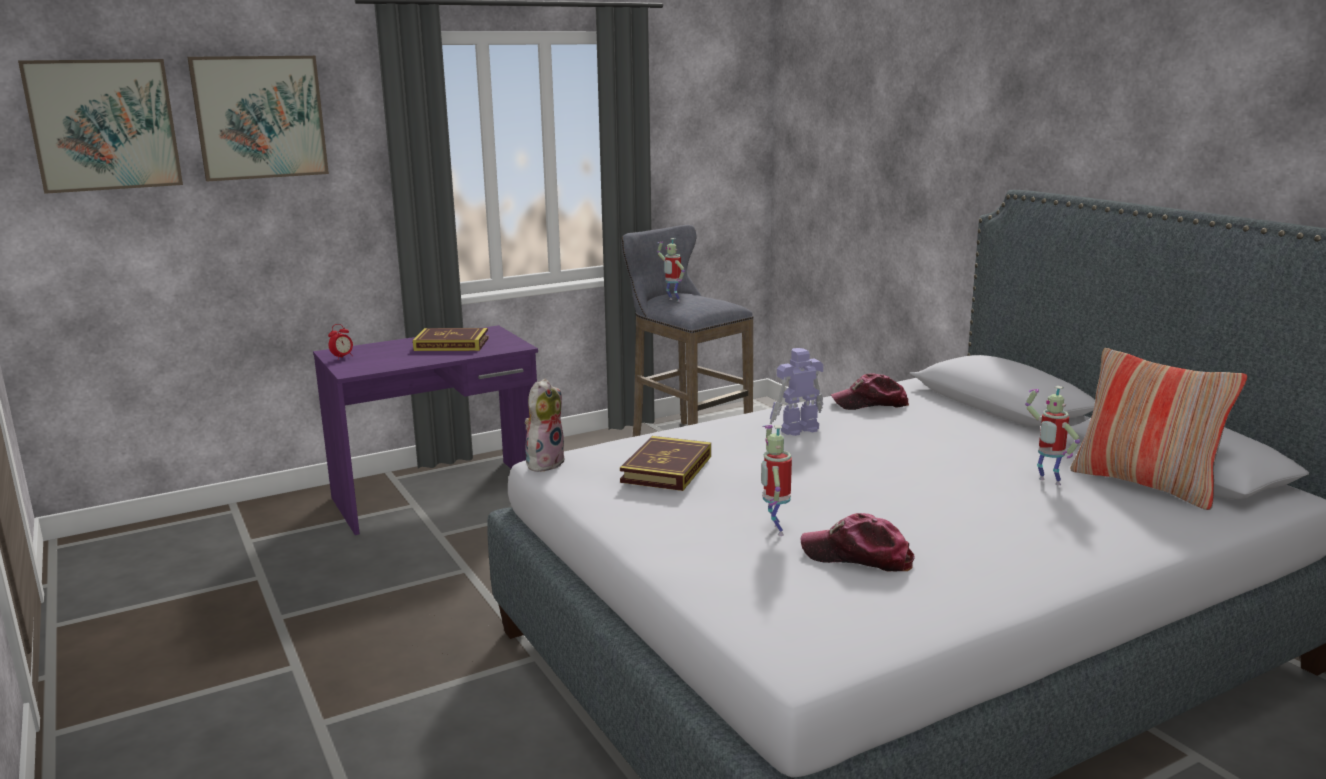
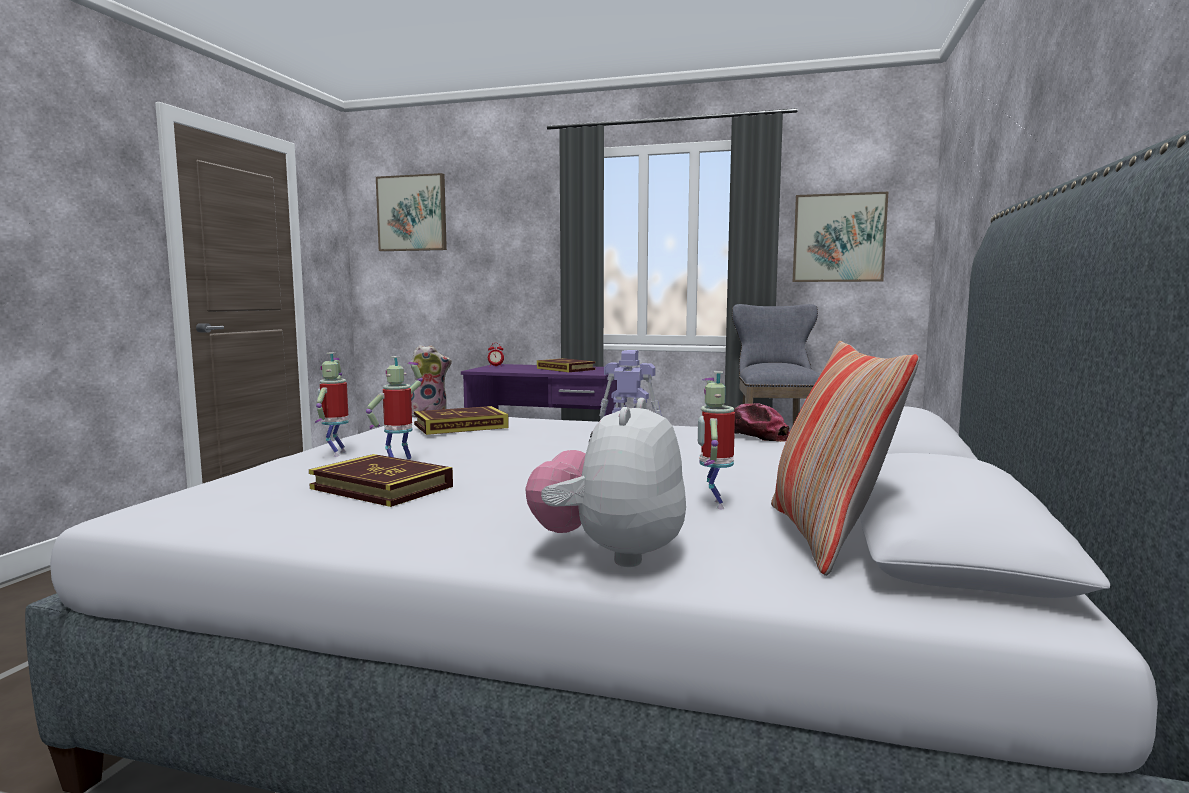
camera: 45 degrees right, 10 degrees down
picture [187,56,329,181] -> picture moved to [793,192,888,282]
toy robot [657,238,685,302] -> toy robot moved to [315,353,349,457]
cap [801,513,915,571] -> book [309,454,453,507]
none -> plush toy [525,398,686,567]

